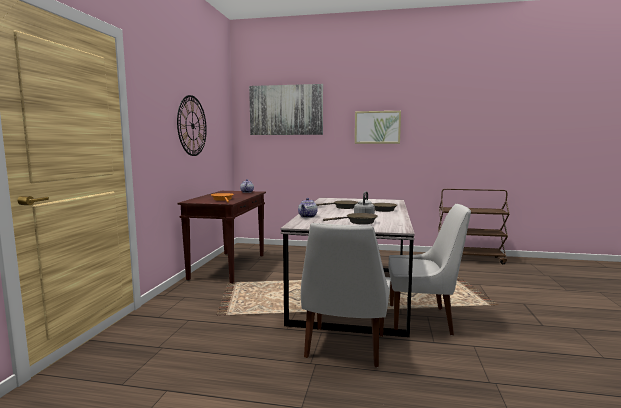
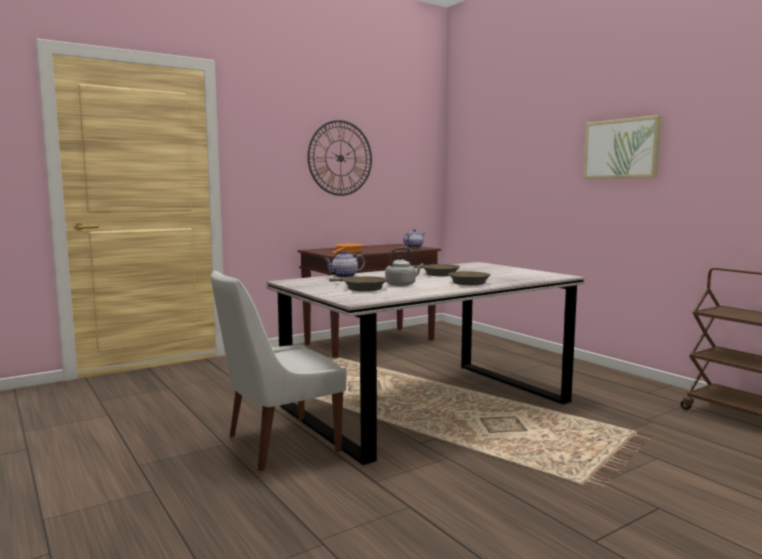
camera: 45 degrees right, 0 degrees up
picture [249,84,323,135] -> none
white chair [388,204,471,335] -> none

